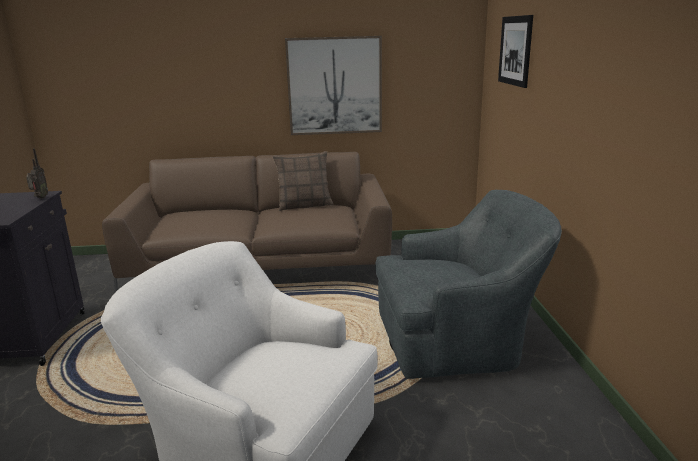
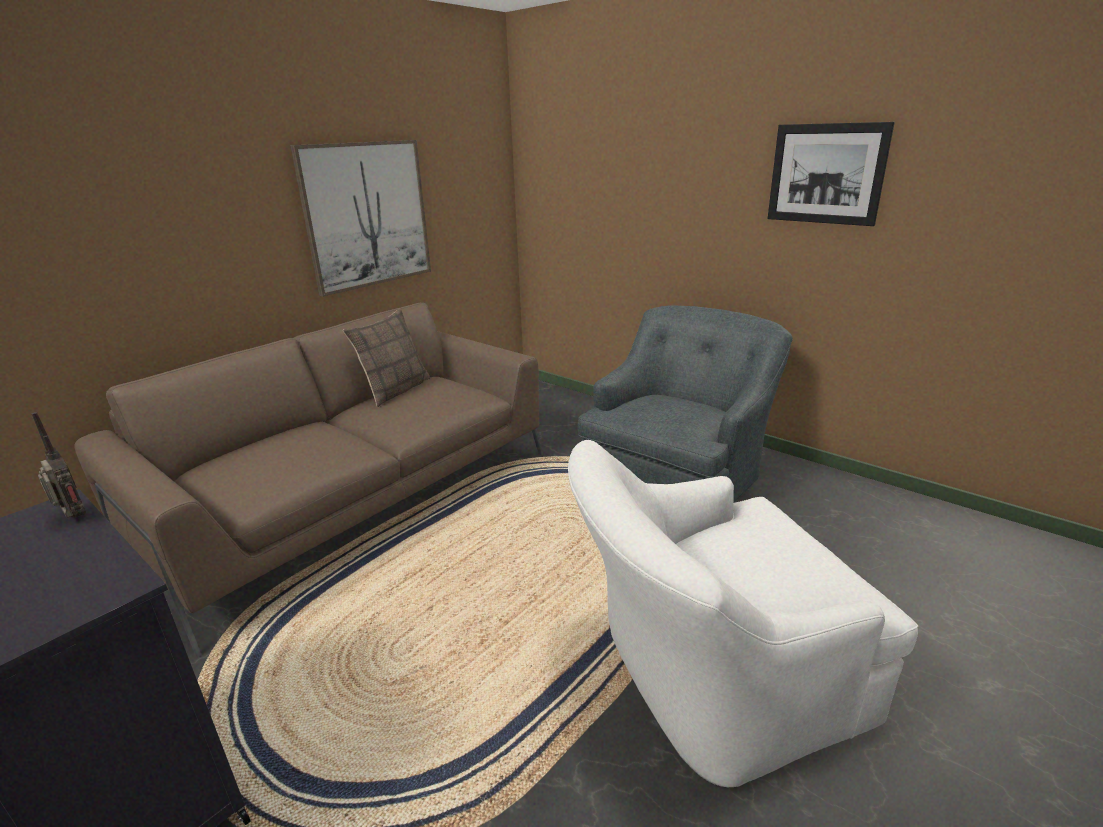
camera: 45 degrees left, 5 degrees up
picture [498,15,533,88] -> picture moved to [768,122,895,226]

